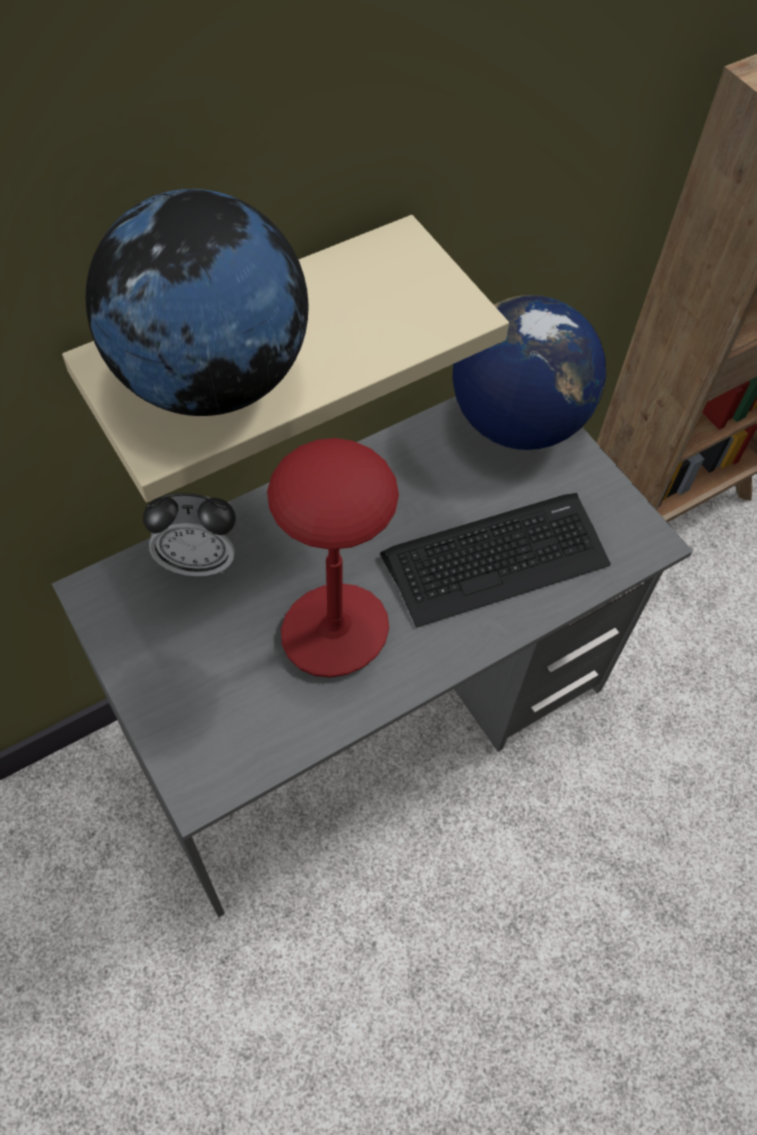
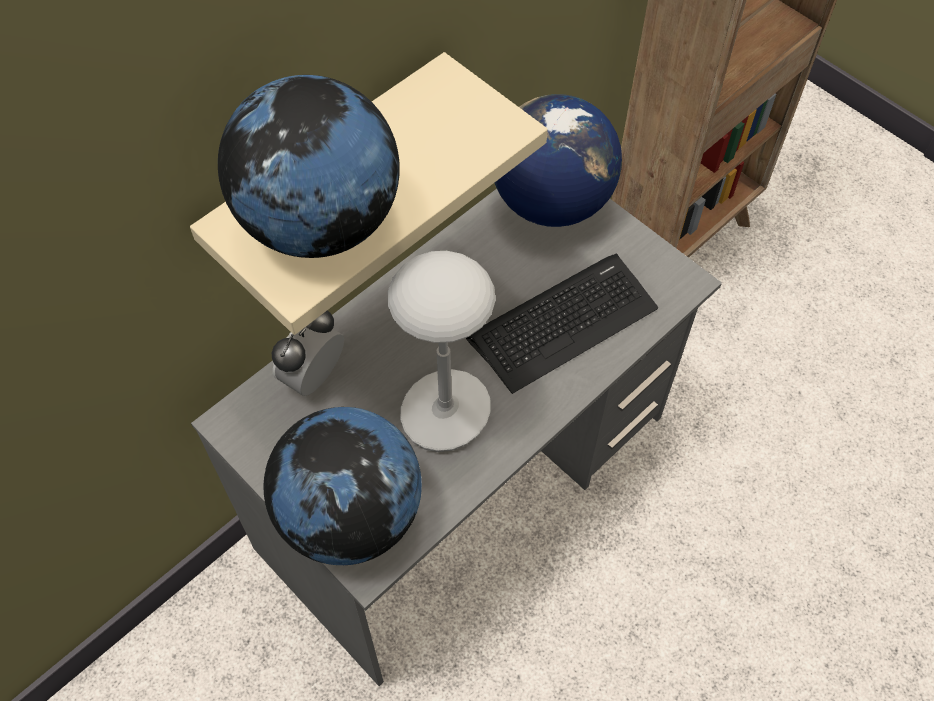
camera: 10 degrees left, 0 degrees up
alarm clock [143,493,238,576] -> alarm clock turned 135 degrees clockwise [272,310,344,396]
red table lamp [267,438,399,678] -> grey table lamp [388,251,496,452]
none -> globe [263,407,422,565]

